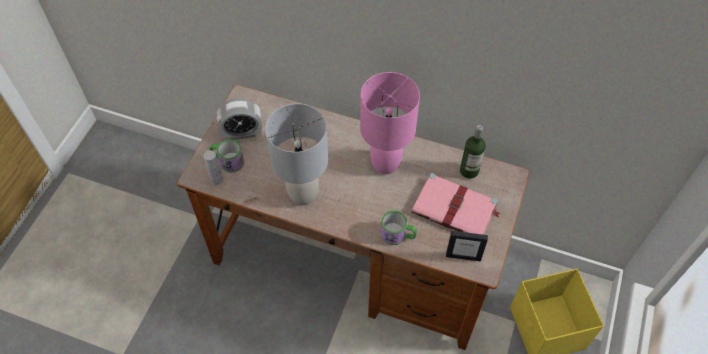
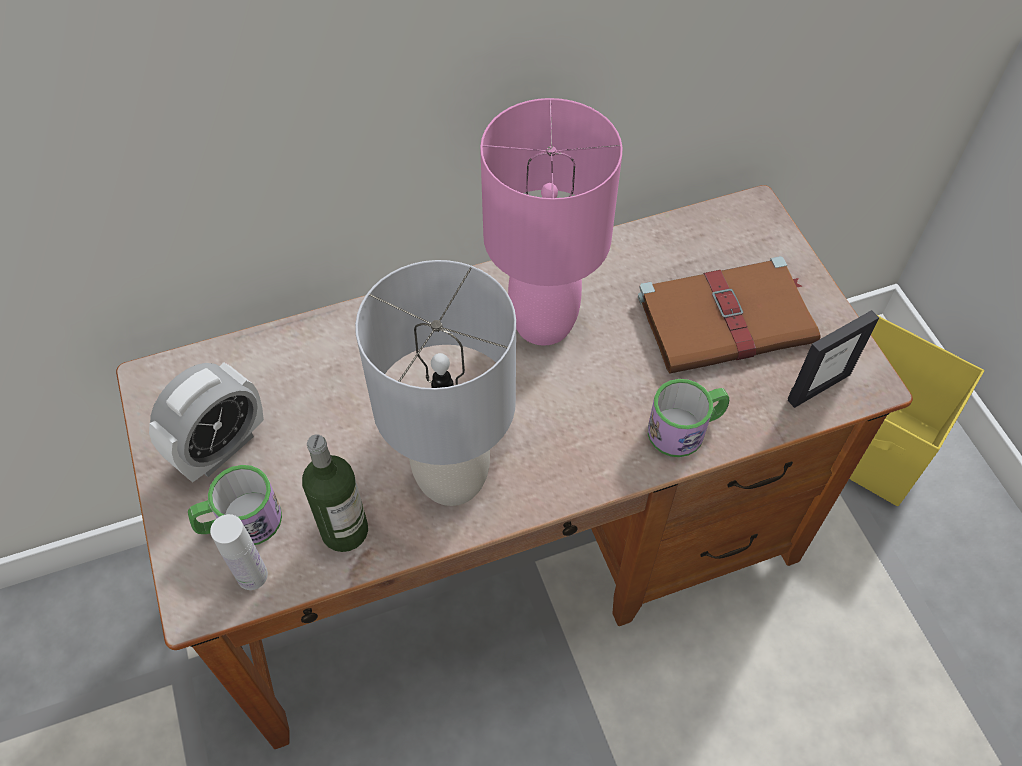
camera: 40 degrees left, 0 degrees up
pink book [412,173,501,235] -> brown book [638,256,821,374]
bottle [460,125,486,179] -> bottle moved to [302,434,368,552]

